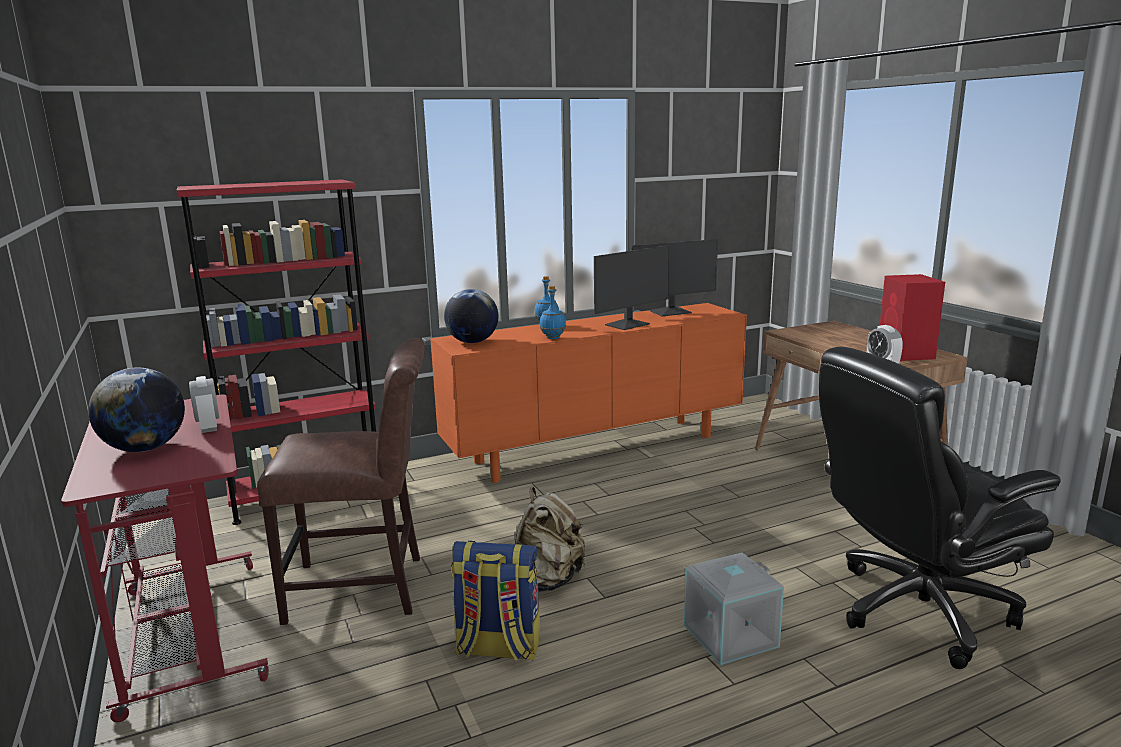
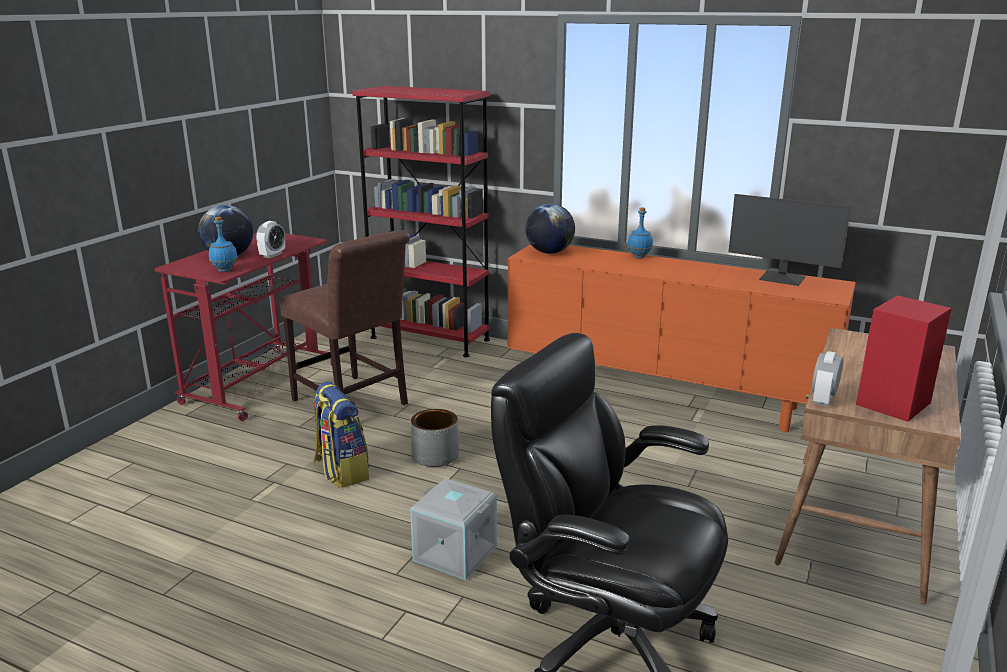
camera: 50 degrees right, 5 degrees up
beige backpack [515,487,586,592] -> grey planter [411,409,459,467]
blue bottle [540,286,566,339] -> blue bottle moved to [209,217,238,272]
monitor [594,245,670,330] -> none

